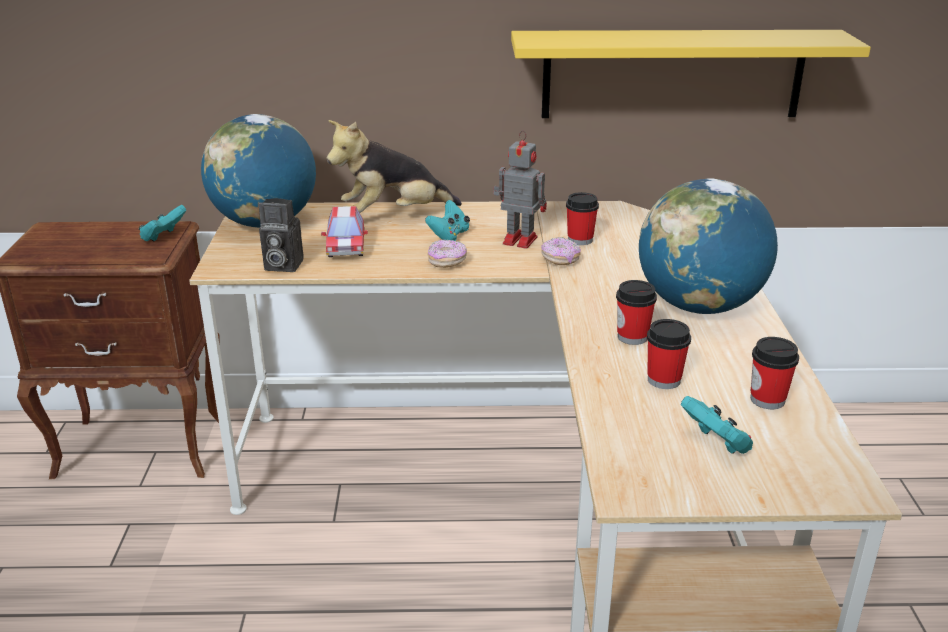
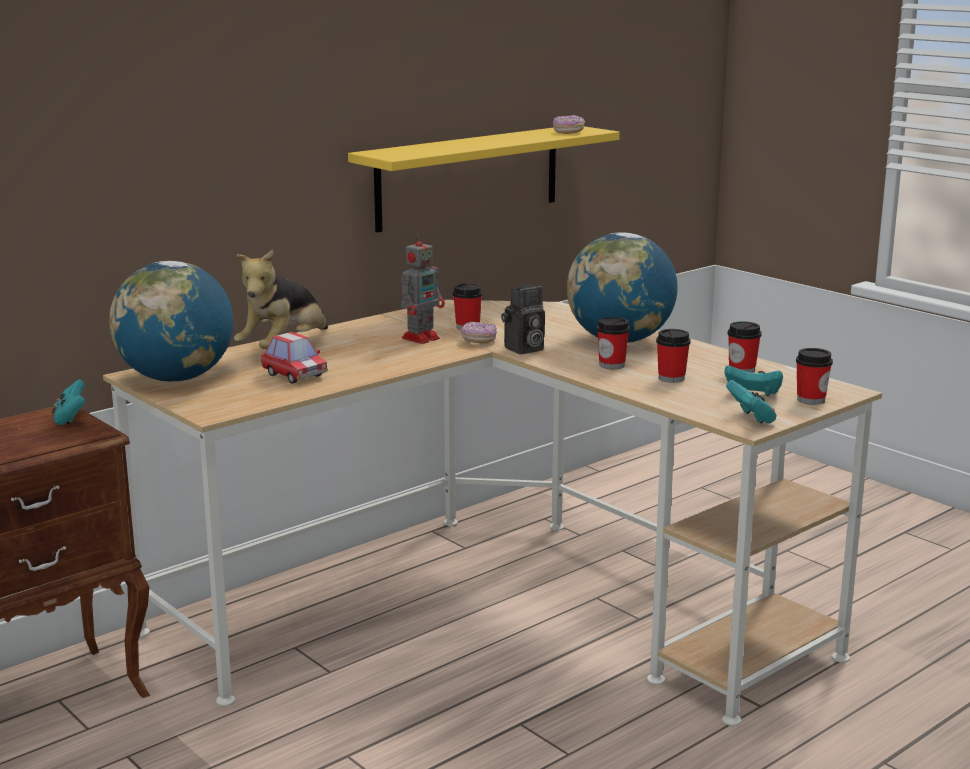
camera: 40 degrees left, 10 degrees down
camera [259,198,304,272] -> camera moved to [501,284,545,354]
turquoise game controller [425,200,470,241] -> turquoise game controller moved to [726,380,777,424]
donut [427,240,467,268] -> donut moved to [553,115,585,134]
toy robot [493,130,547,249] -> toy robot turned 150 degrees clockwise [401,232,445,344]
none -> cup [796,348,833,405]

